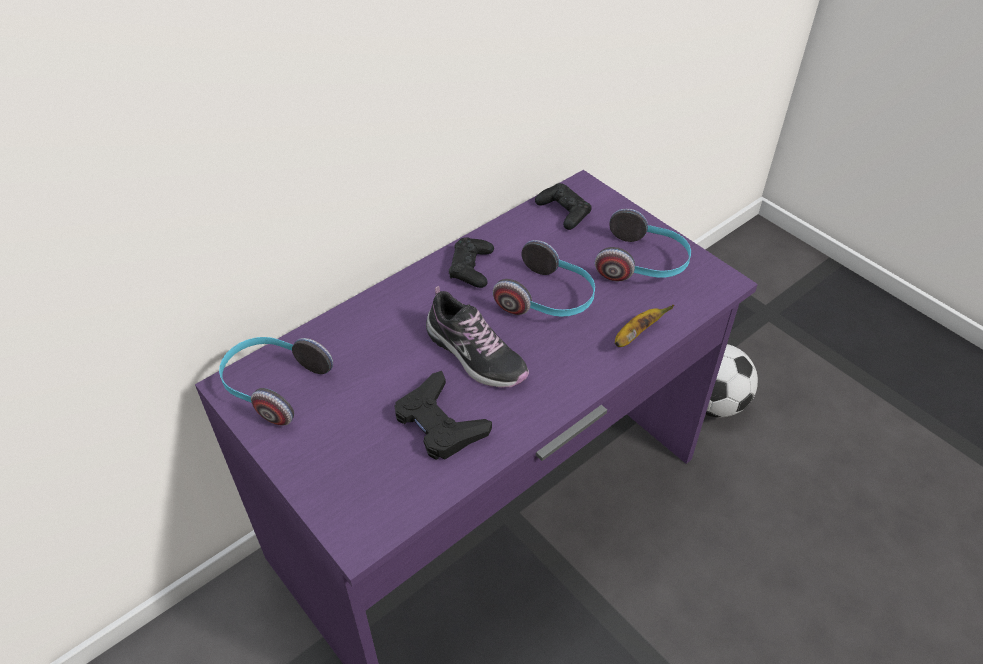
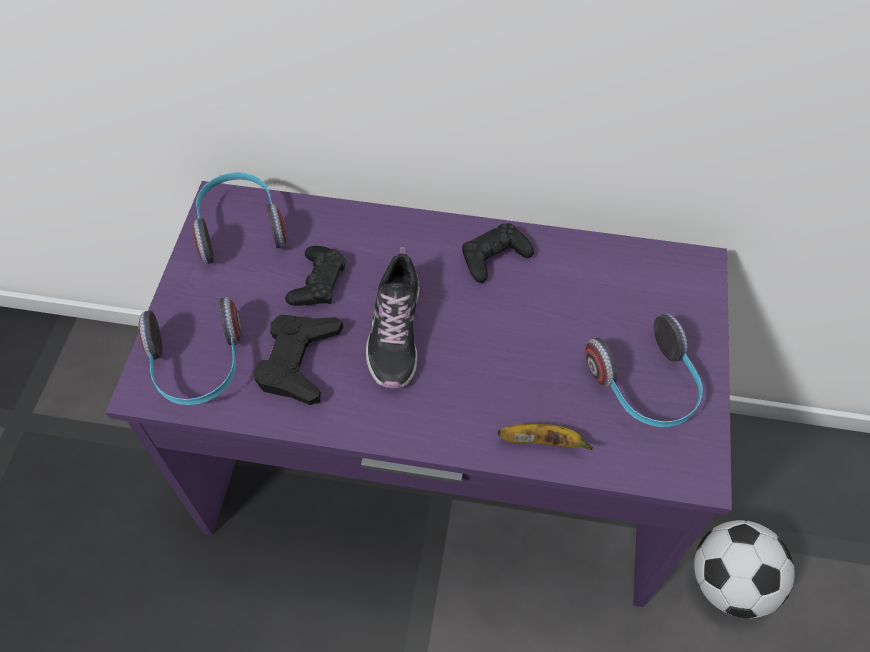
camera: 50 degrees right, 10 degrees up
headphones [493,240,595,317] -> headphones moved to [138,297,241,405]
black game controller [535,183,592,230] -> black game controller moved to [285,246,346,306]

